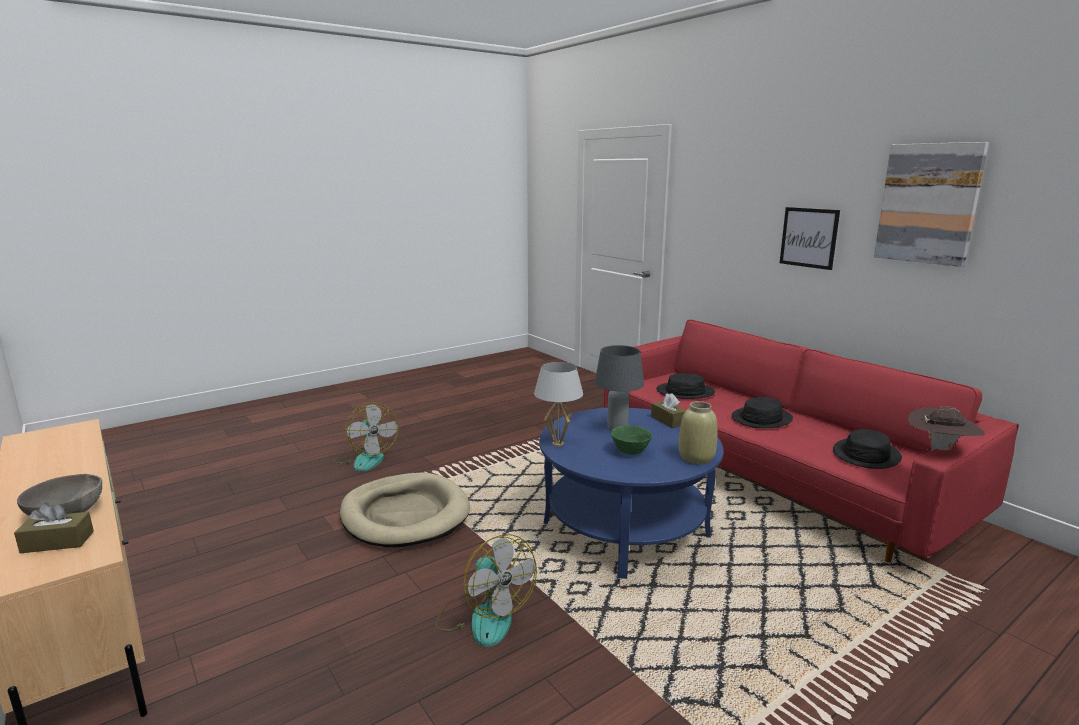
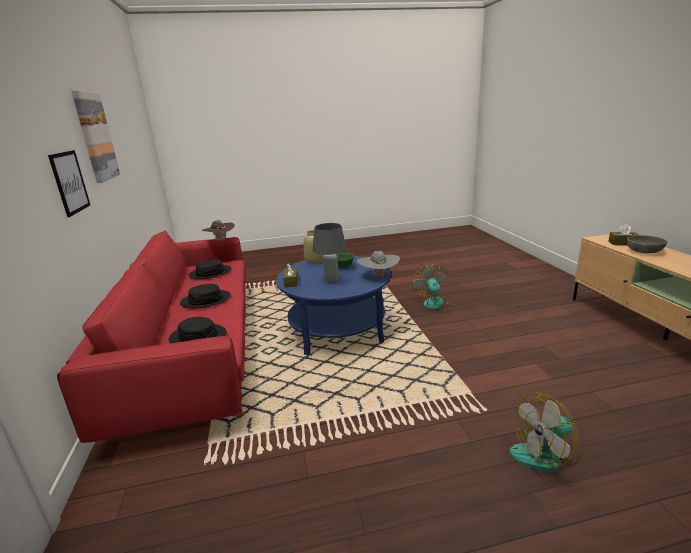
camera: 155 degrees left, 5 degrees up
fan [333,402,399,471] -> fan turned 105 degrees counterclockwise [509,392,580,472]
beige dog bed [340,472,470,547] -> none
white table lamp [534,362,583,447] -> grey hat [357,251,400,278]

